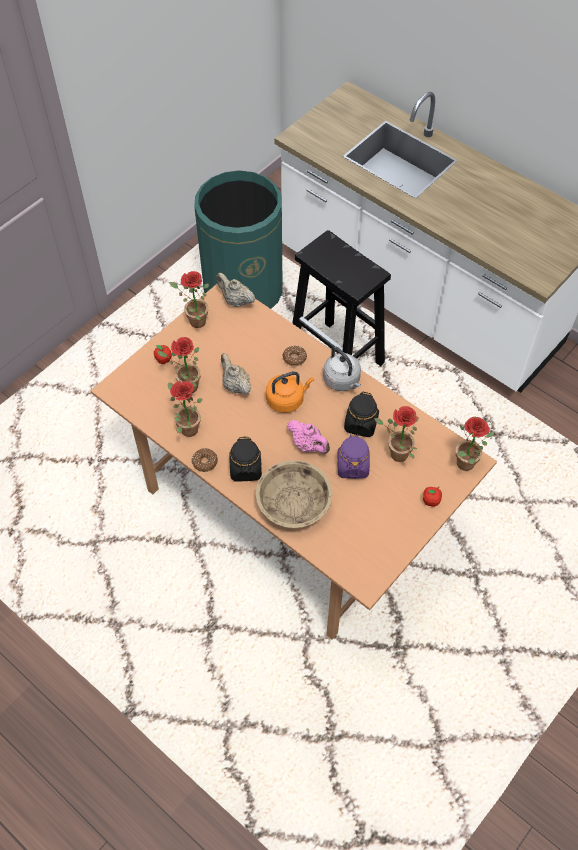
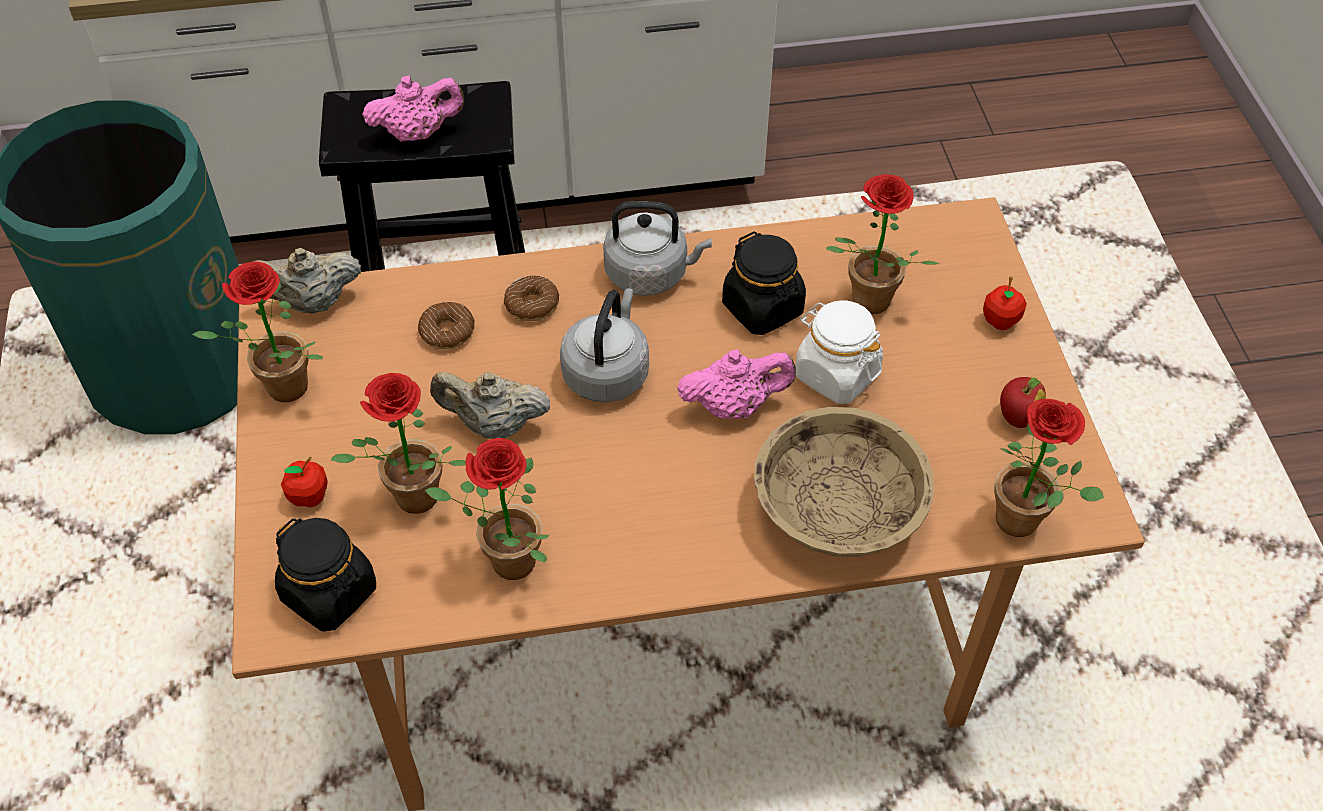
camera: 50 degrees left, 5 degrees down
donut [192,448,218,472] -> donut moved to [418,302,475,349]
black jar [229,436,262,481] -> black jar moved to [275,518,376,632]
orange kettle [266,371,314,413] -> grey kettle [560,288,649,403]
purple jar [337,434,370,479] -> white jar [795,300,883,404]
potted plant [456,417,494,471] -> potted plant moved to [994,399,1104,537]
none -> pink teapot [362,75,464,142]
none -> apple [1000,377,1046,428]

